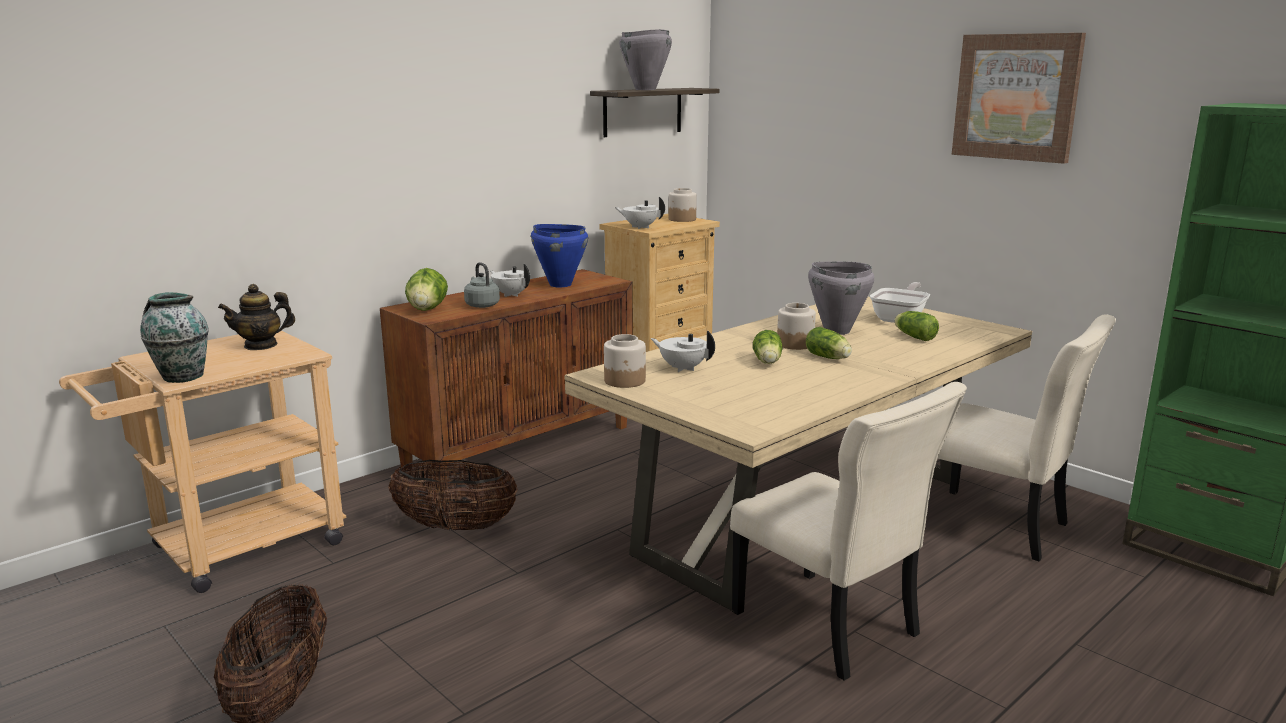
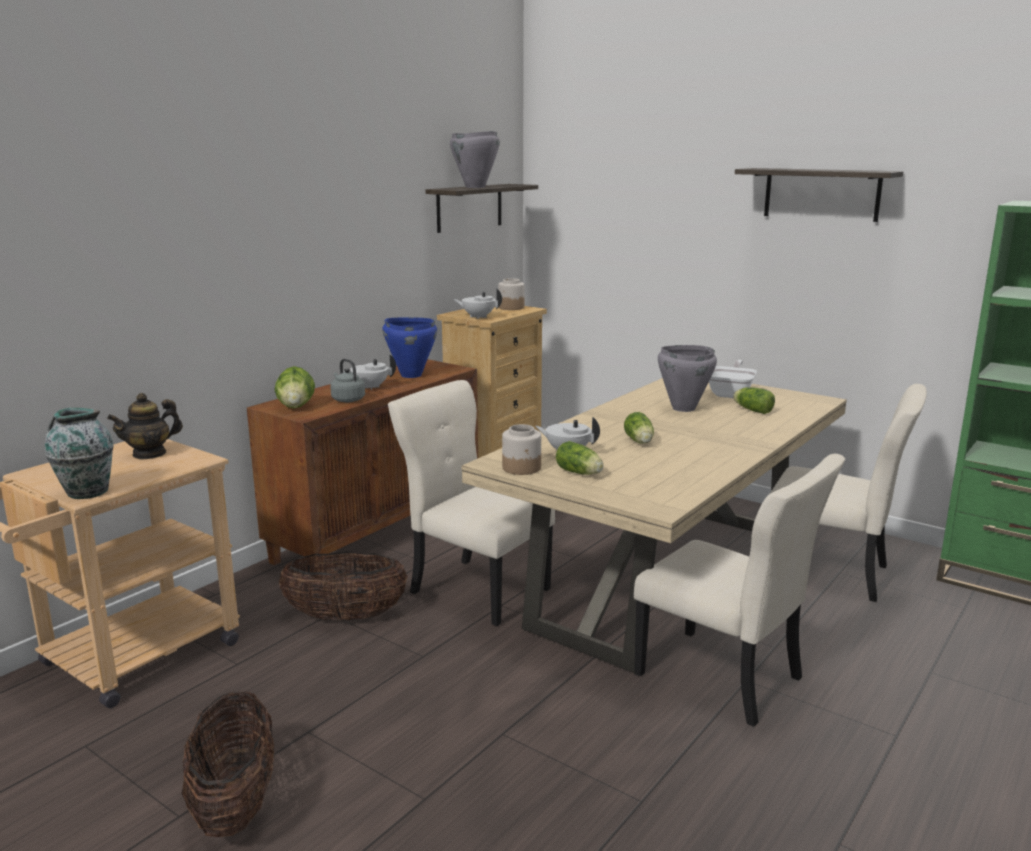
camera: 10 degrees left, 0 degrees up
white teapot [490,264,530,297] -> white teapot turned 45 degrees counterclockwise [339,354,396,390]
jar [777,303,816,350] -> none
lettuce [806,327,852,359] -> lettuce moved to [556,441,604,475]
picture [952,33,1086,164] -> shelf [735,168,903,222]
none -> beige chair [388,380,555,626]

